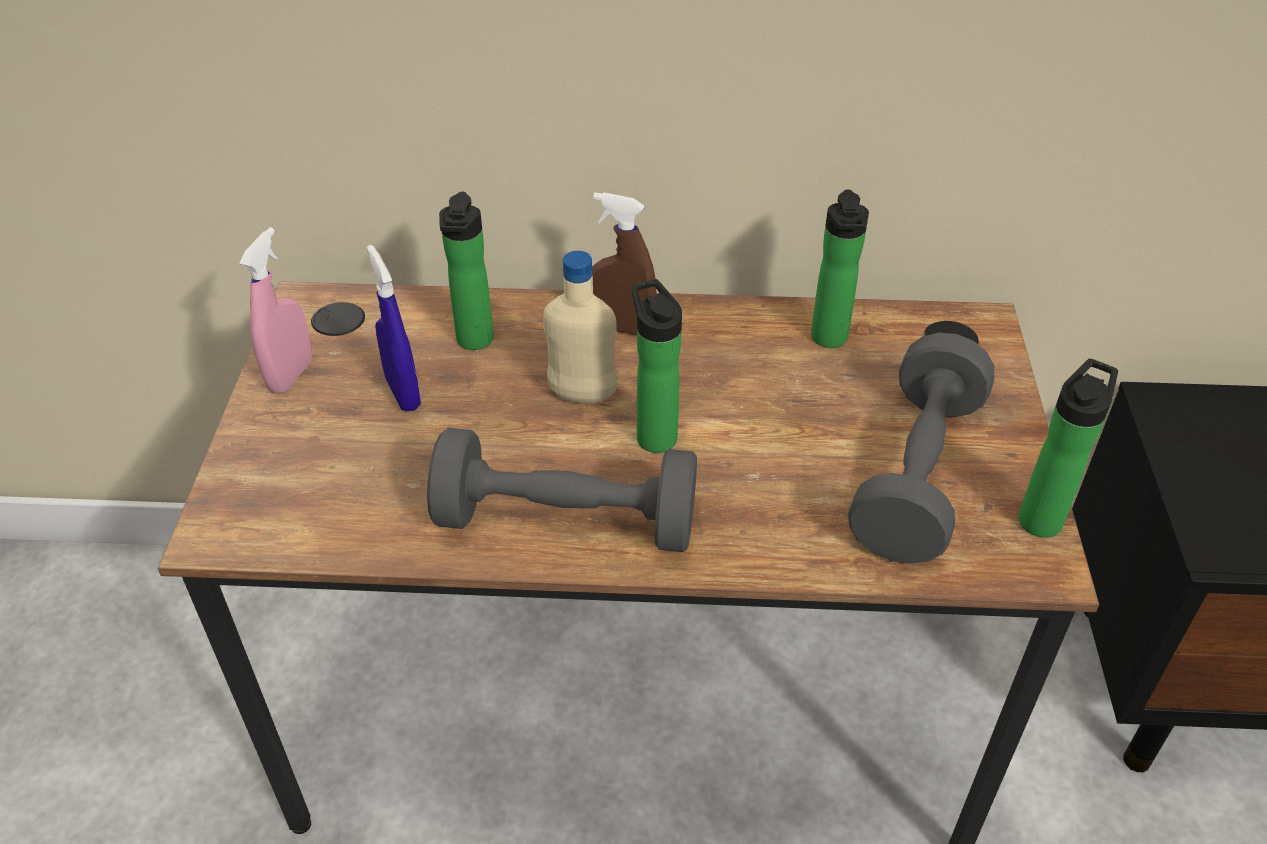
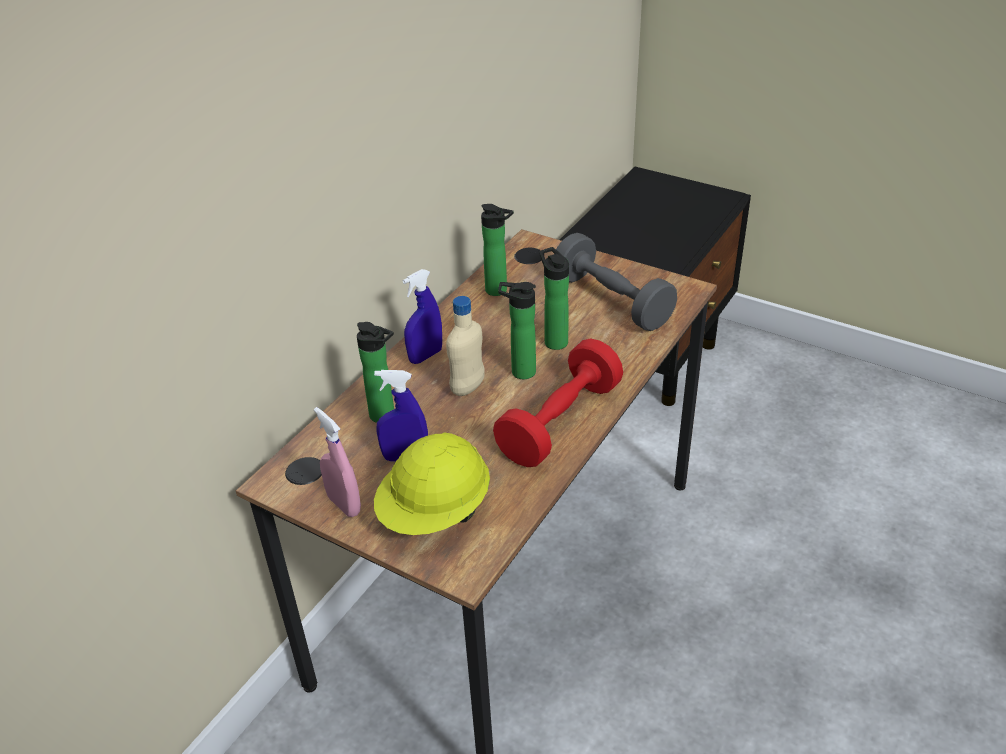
camera: 60 degrees left, 5 degrees down
grey dumbbell [427,428,697,552] -> red dumbbell [493,338,623,467]
brown spray bottle [592,192,657,336] -> blue spray bottle [403,269,442,364]
bottle [1018,359,1118,538] -> bottle moved to [539,247,569,350]
none -> yellow hard hat [374,432,490,535]

